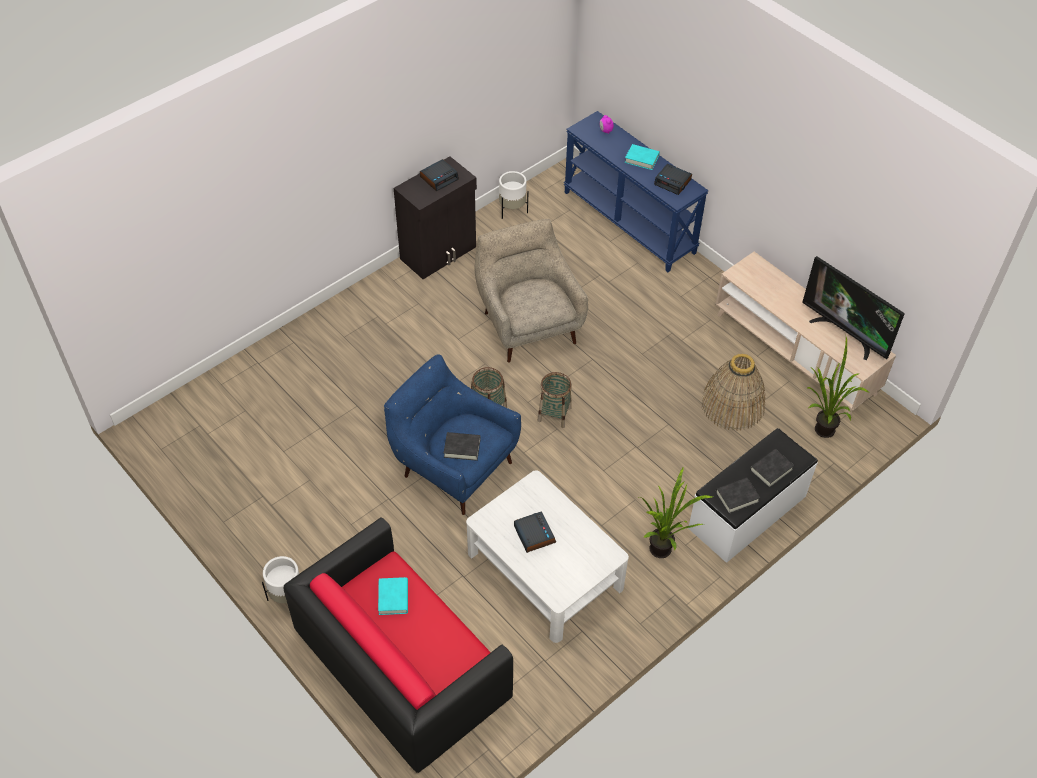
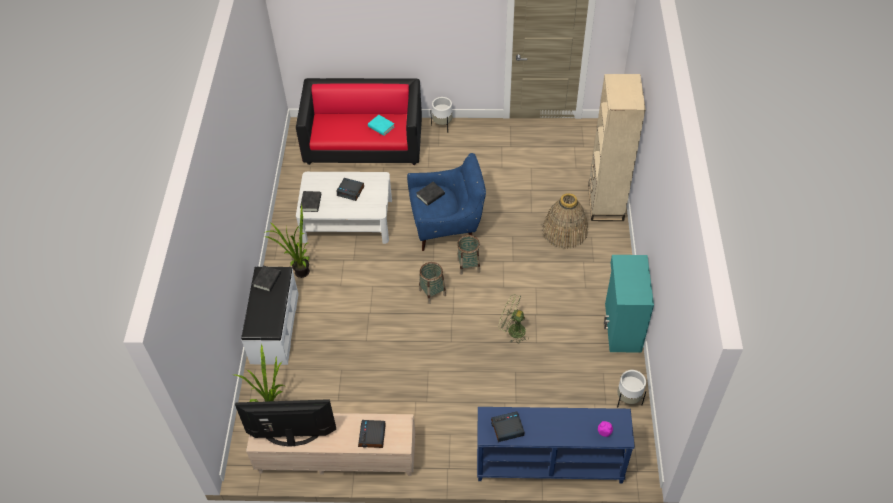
camera: 135 degrees right, 0 degrees up
black cabinet [394,156,477,279] -> turquoise cabinet [604,255,654,353]
alarm clock [420,159,459,191] -> alarm clock moved to [358,420,386,448]
beige armchair [474,219,588,363] -> green fan [498,294,529,344]
turquoise book [625,144,660,170] -> none
basket [701,354,766,431] -> basket moved to [542,193,588,249]
black book [750,449,794,488] -> black book moved to [300,191,321,212]
none -> beige bookcase [588,74,646,221]

